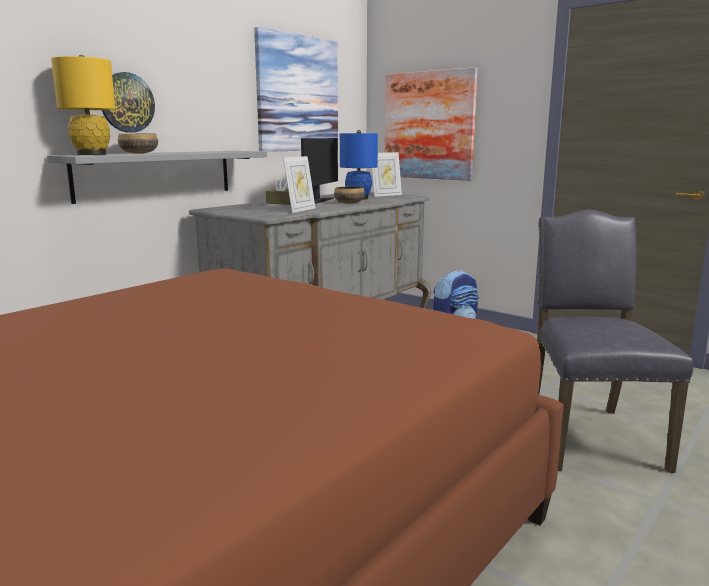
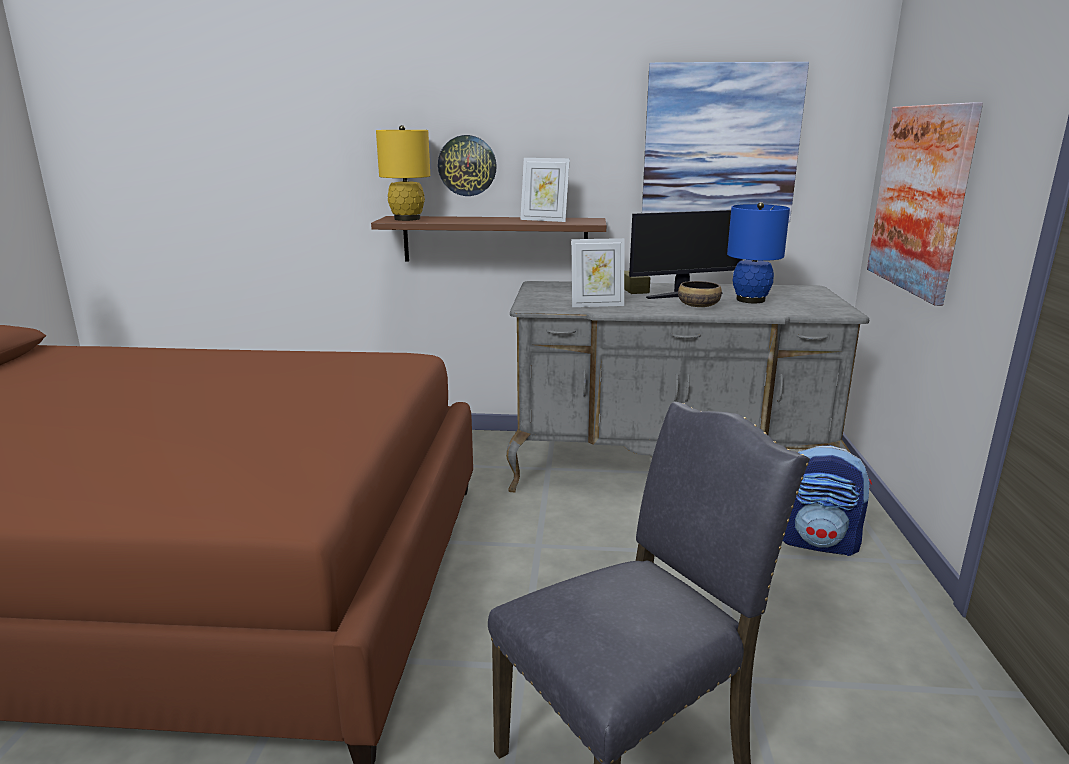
camera: 55 degrees right, 5 degrees up
grey shelf [47,151,267,204] -> brown shelf [371,216,606,261]
bowl [118,133,158,154] -> none
picture frame [372,152,402,197] -> picture frame moved to [520,158,570,222]

